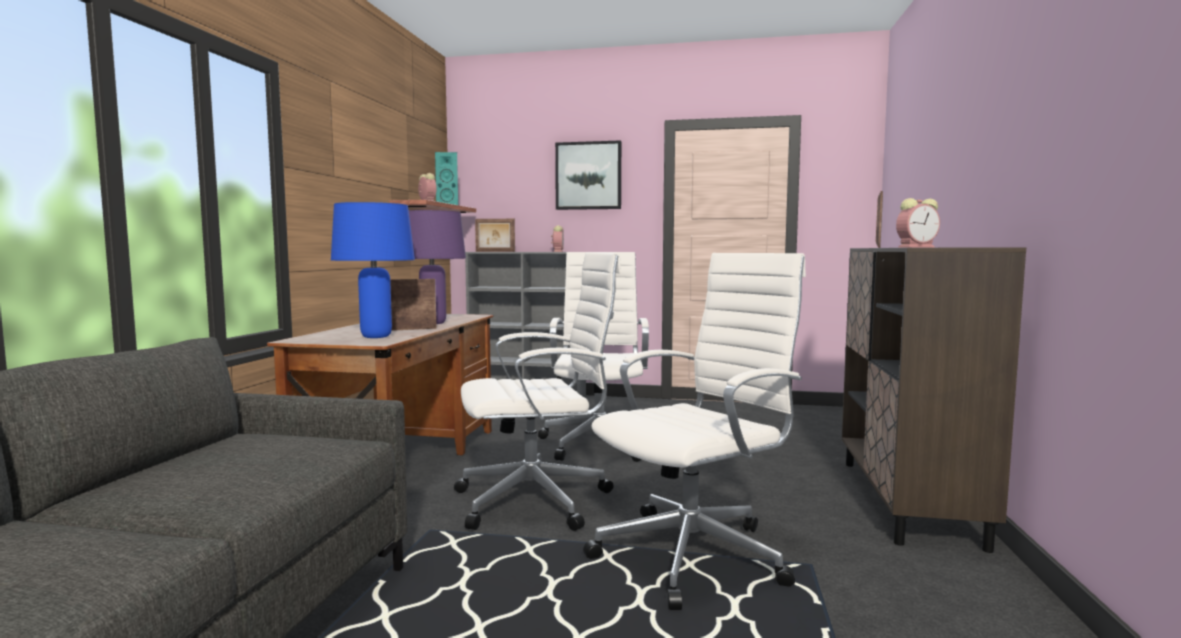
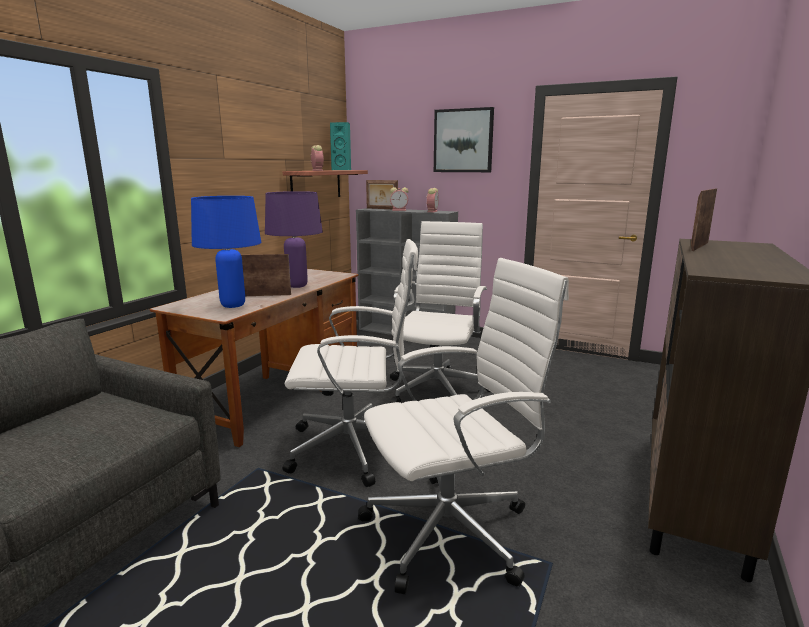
camera: 15 degrees right, 10 degrees up
alarm clock [896,198,940,247] -> alarm clock moved to [390,187,409,211]

